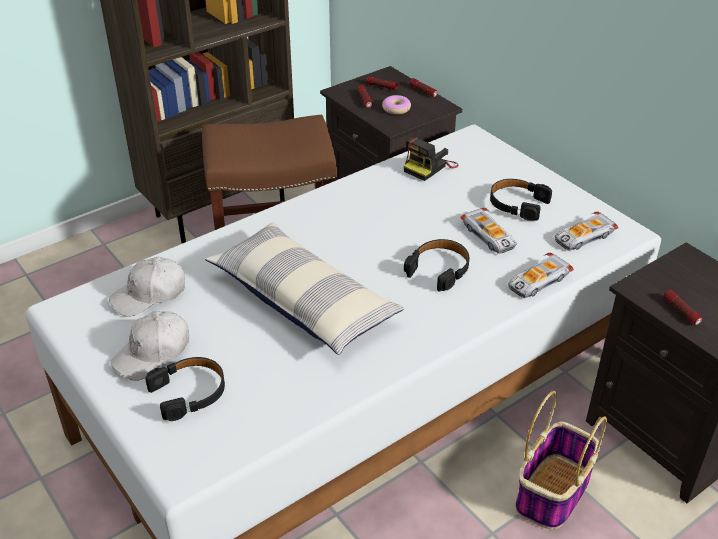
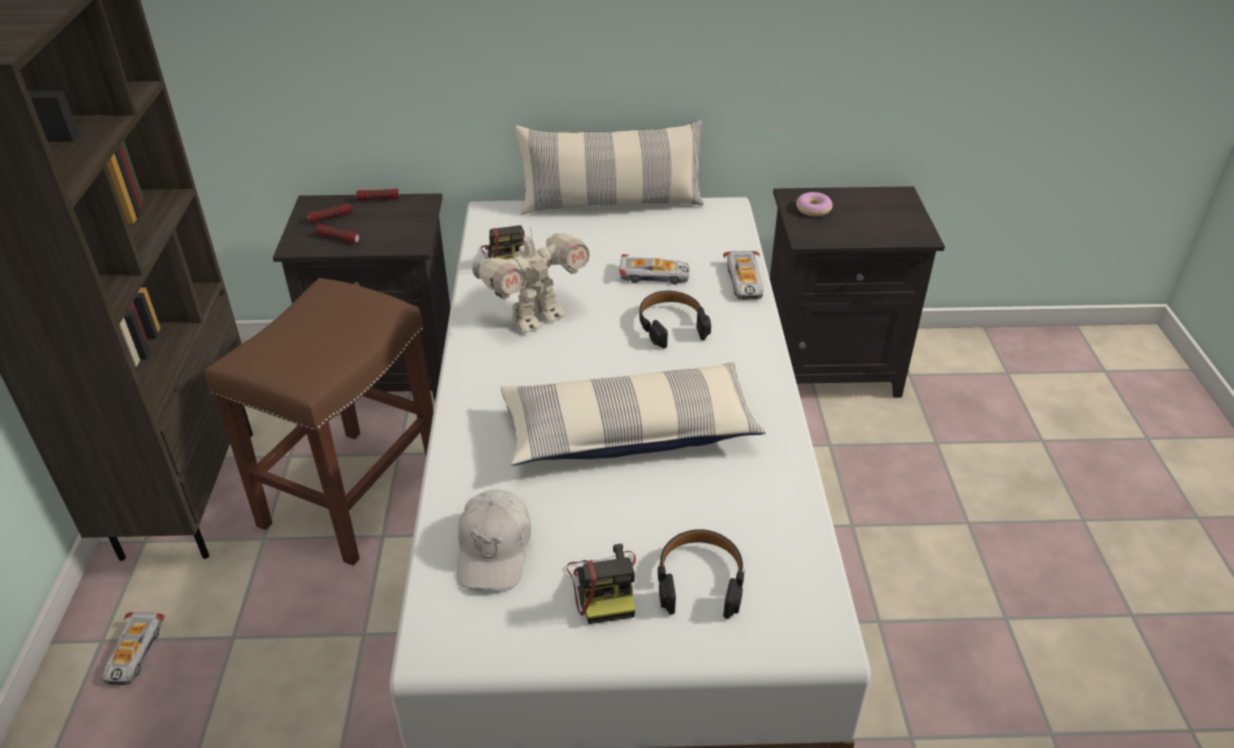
camera: 55 degrees left, 0 degrees up
white cap [110,311,189,381] -> camera [567,544,636,624]
donut [382,95,411,115] -> donut moved to [796,192,833,217]
black headphones [490,179,552,221] -> none
basket [515,391,607,529] -> none
toy car [555,211,618,251] -> toy car moved to [102,612,165,685]
flashlight [664,290,702,325] -> none
none -> toy robot [472,226,590,332]
none -> pillow [515,120,704,215]

